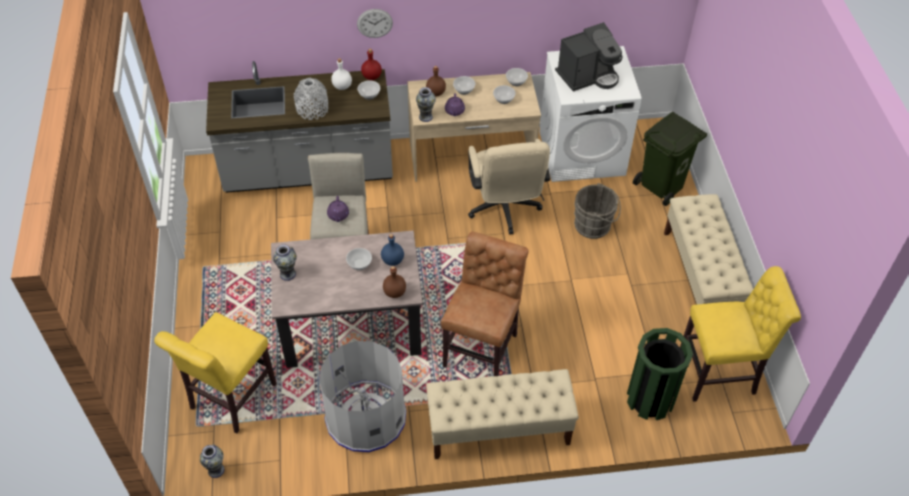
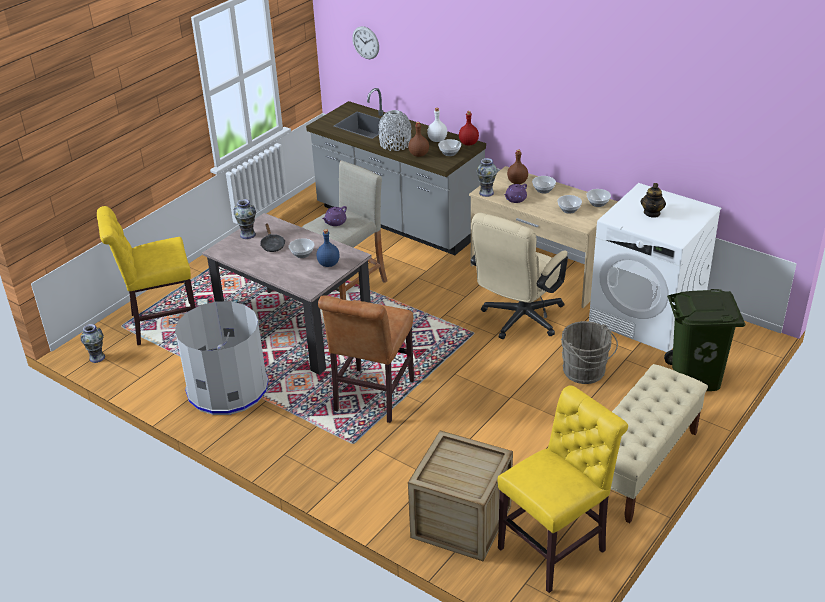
camera: 45 degrees right, 15 degrees down
wall clock [357,9,393,38] -> wall clock moved to [352,26,379,59]
brown bottle [383,266,406,298] -> brown bottle moved to [408,122,429,157]
beige bench [426,369,579,459] -> none
brown chair [441,232,529,376] -> brown chair turned 135 degrees clockwise [318,296,414,423]
coffee machine [555,22,623,92] -> teapot [640,183,666,218]
green trash can [627,328,693,420] -> crate [408,431,513,562]
yellow chair [680,266,801,402] -> yellow chair turned 75 degrees counterclockwise [498,385,628,593]
none -> black frying pan [260,224,285,252]

